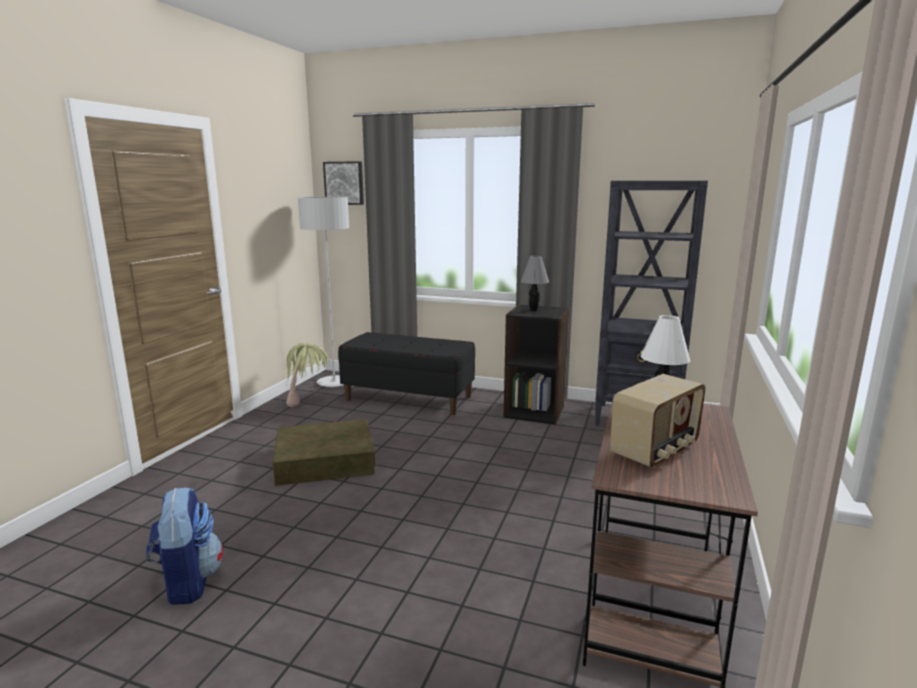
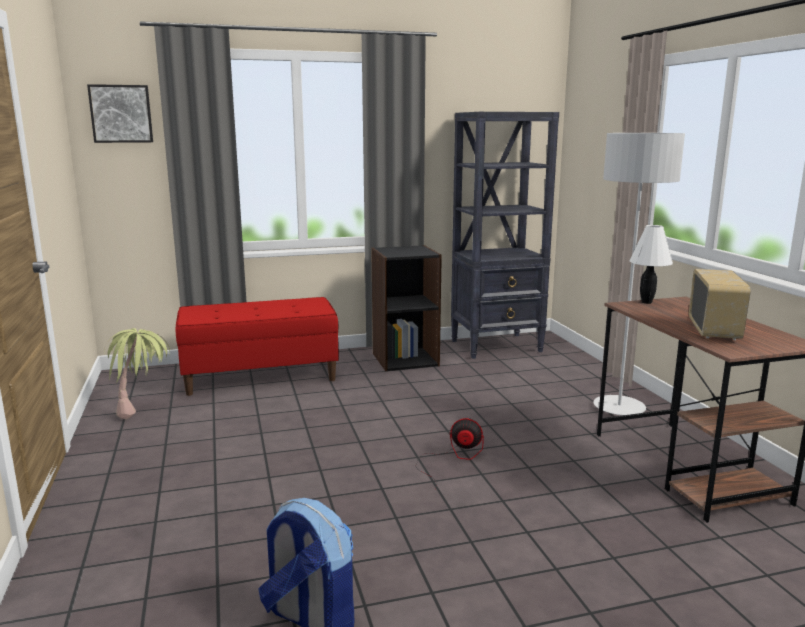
camera: 35 degrees left, 0 degrees up
brown storage box [272,419,375,486] -> none
grey floor lamp [298,197,349,387] -> grey floor lamp moved to [593,133,685,415]
black bench [338,332,475,415] -> red bench [176,297,339,396]
grey table lamp [521,256,549,311] -> none
none -> fan [417,418,484,490]

